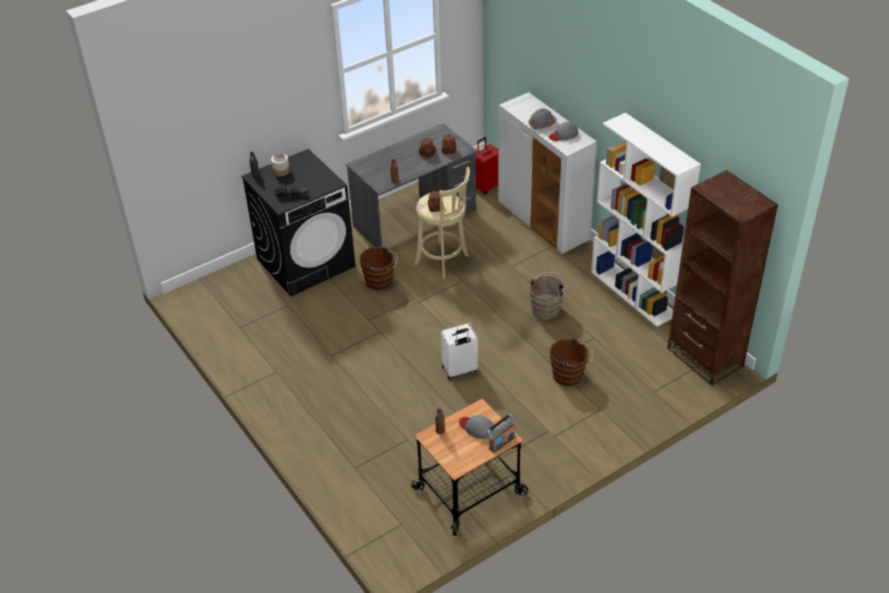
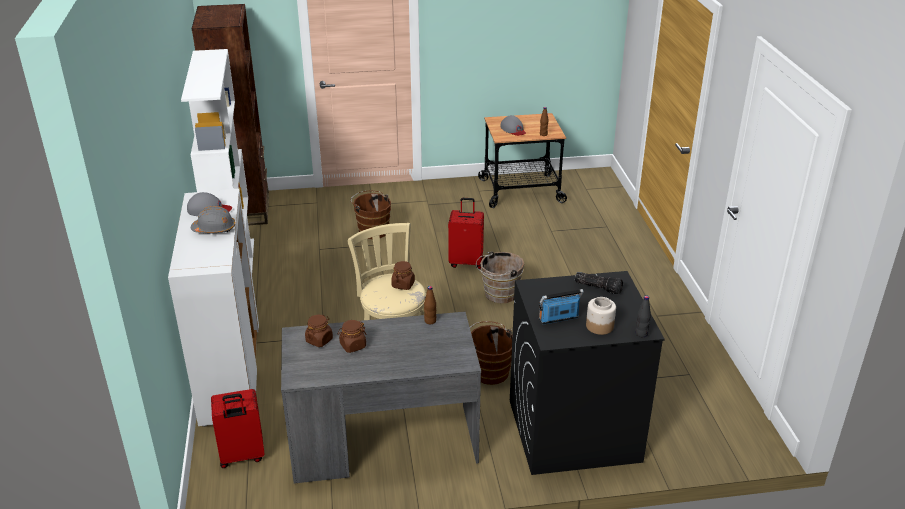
camera: 155 degrees left, 10 degrees down
white suitcase [441,323,478,380] -> red suitcase [448,198,484,269]
radio [487,414,516,453] -> radio moved to [539,289,584,325]
brown bucket [529,272,568,320] -> brown bucket moved to [476,251,524,303]

